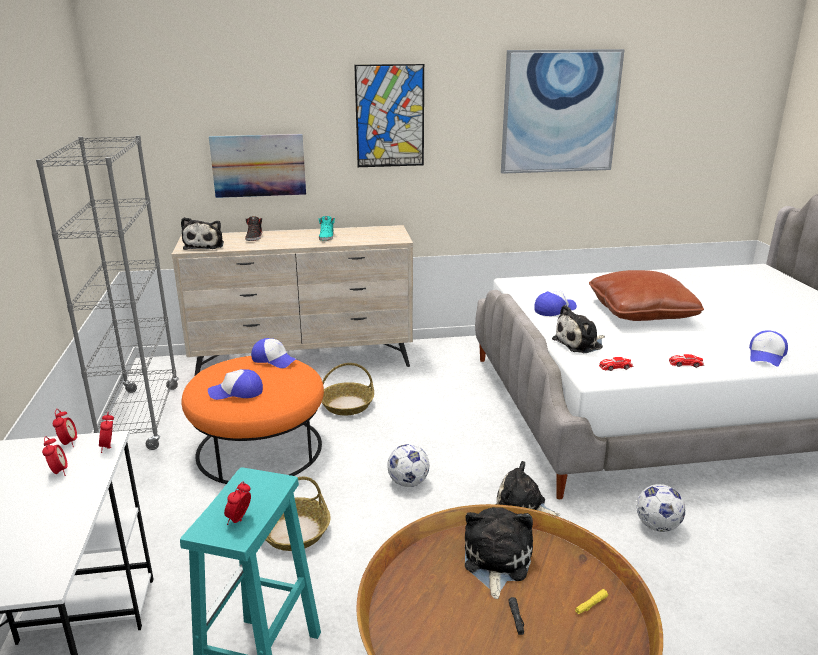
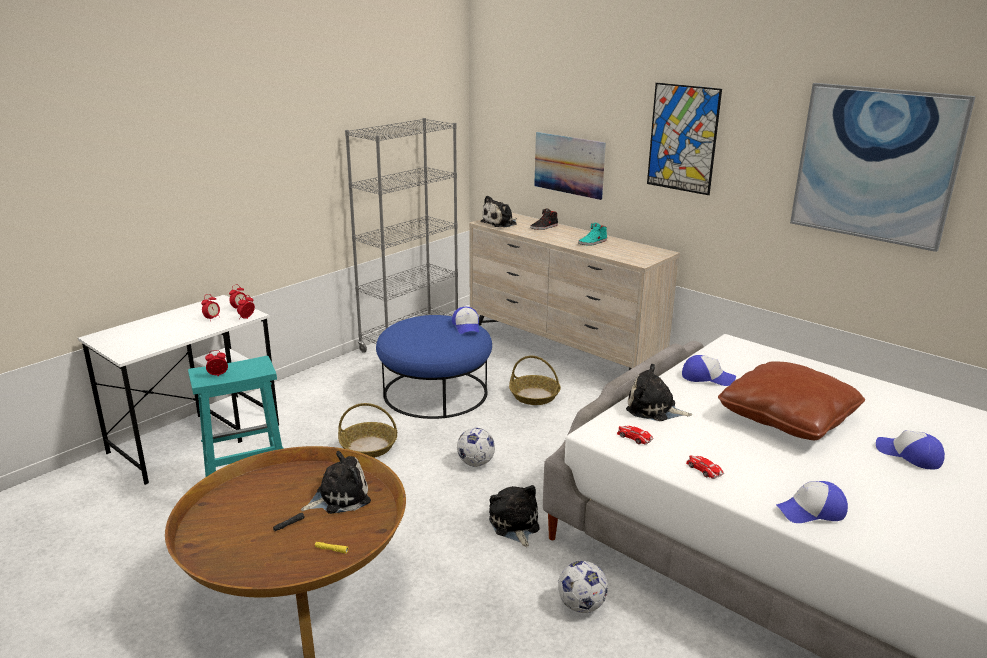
camera: 50 degrees right, 0 degrees up
orange ottoman [182,356,324,484] -> blue ottoman [376,315,492,419]
cap [208,369,263,400] -> cap moved to [876,430,945,470]

